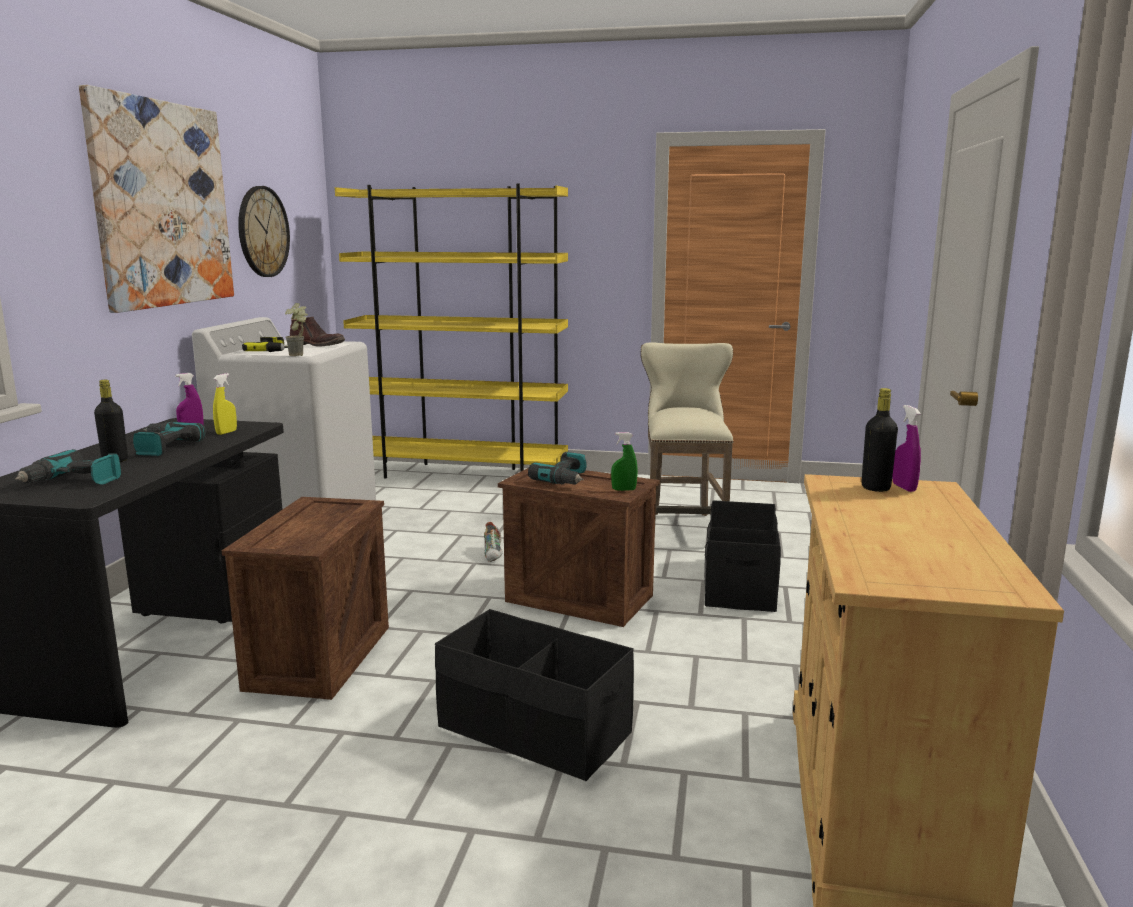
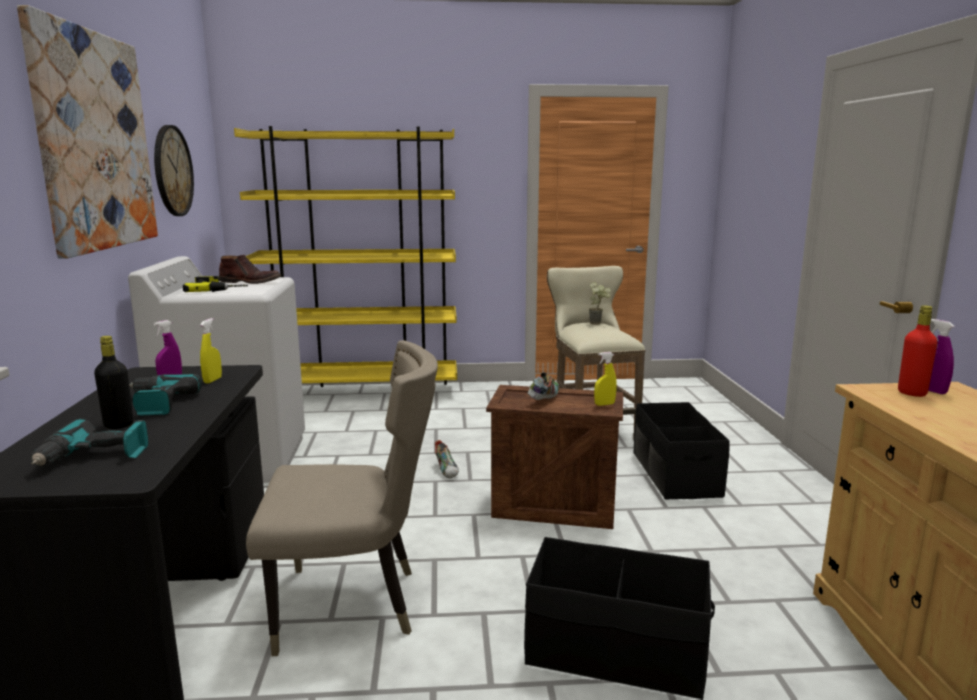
camera: 15 degrees left, 0 degrees up
crate [222,497,389,700] -> beige chair [246,340,438,656]
potted plant [285,303,308,356] -> potted plant moved to [589,282,611,325]
power drill [528,452,587,485] -> shoe [528,372,559,400]
green spray bottle [611,432,638,491] -> yellow spray bottle [594,352,617,406]
black bottle [862,388,898,492] -> red bottle [898,305,938,397]

